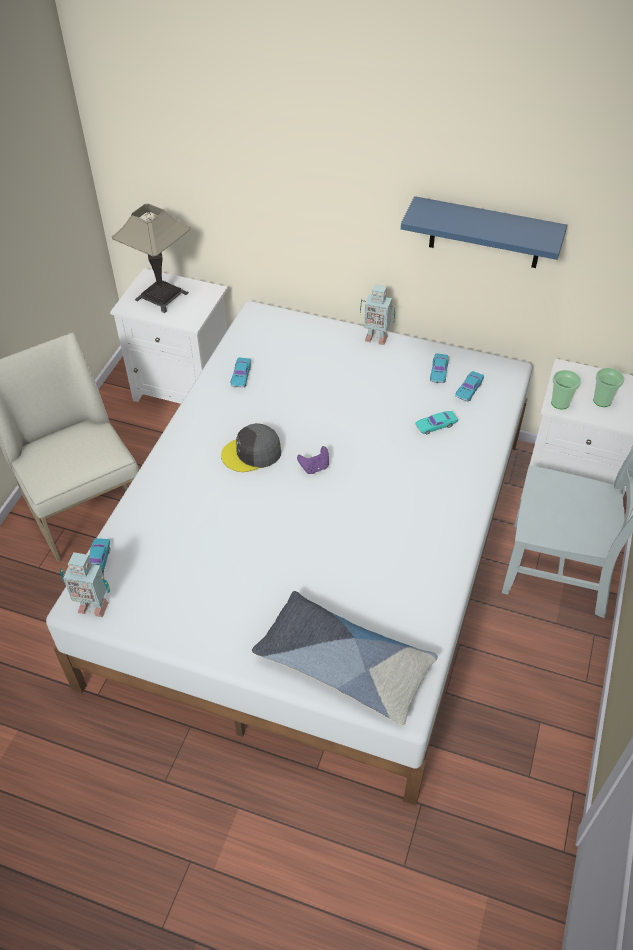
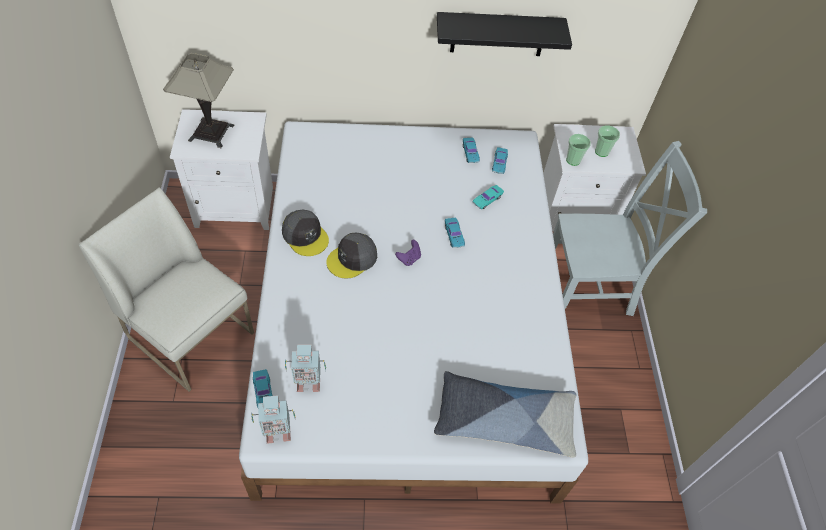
camera: 25 degrees left, 5 degrees up
turquoise toy car [231,358,251,387] -> turquoise toy car moved to [445,217,465,248]
toy robot [360,284,395,345] -> toy robot moved to [285,344,326,392]
blue shelf [401,196,567,268] -> black shelf [437,12,572,56]
none -> grey cap [282,210,329,256]

